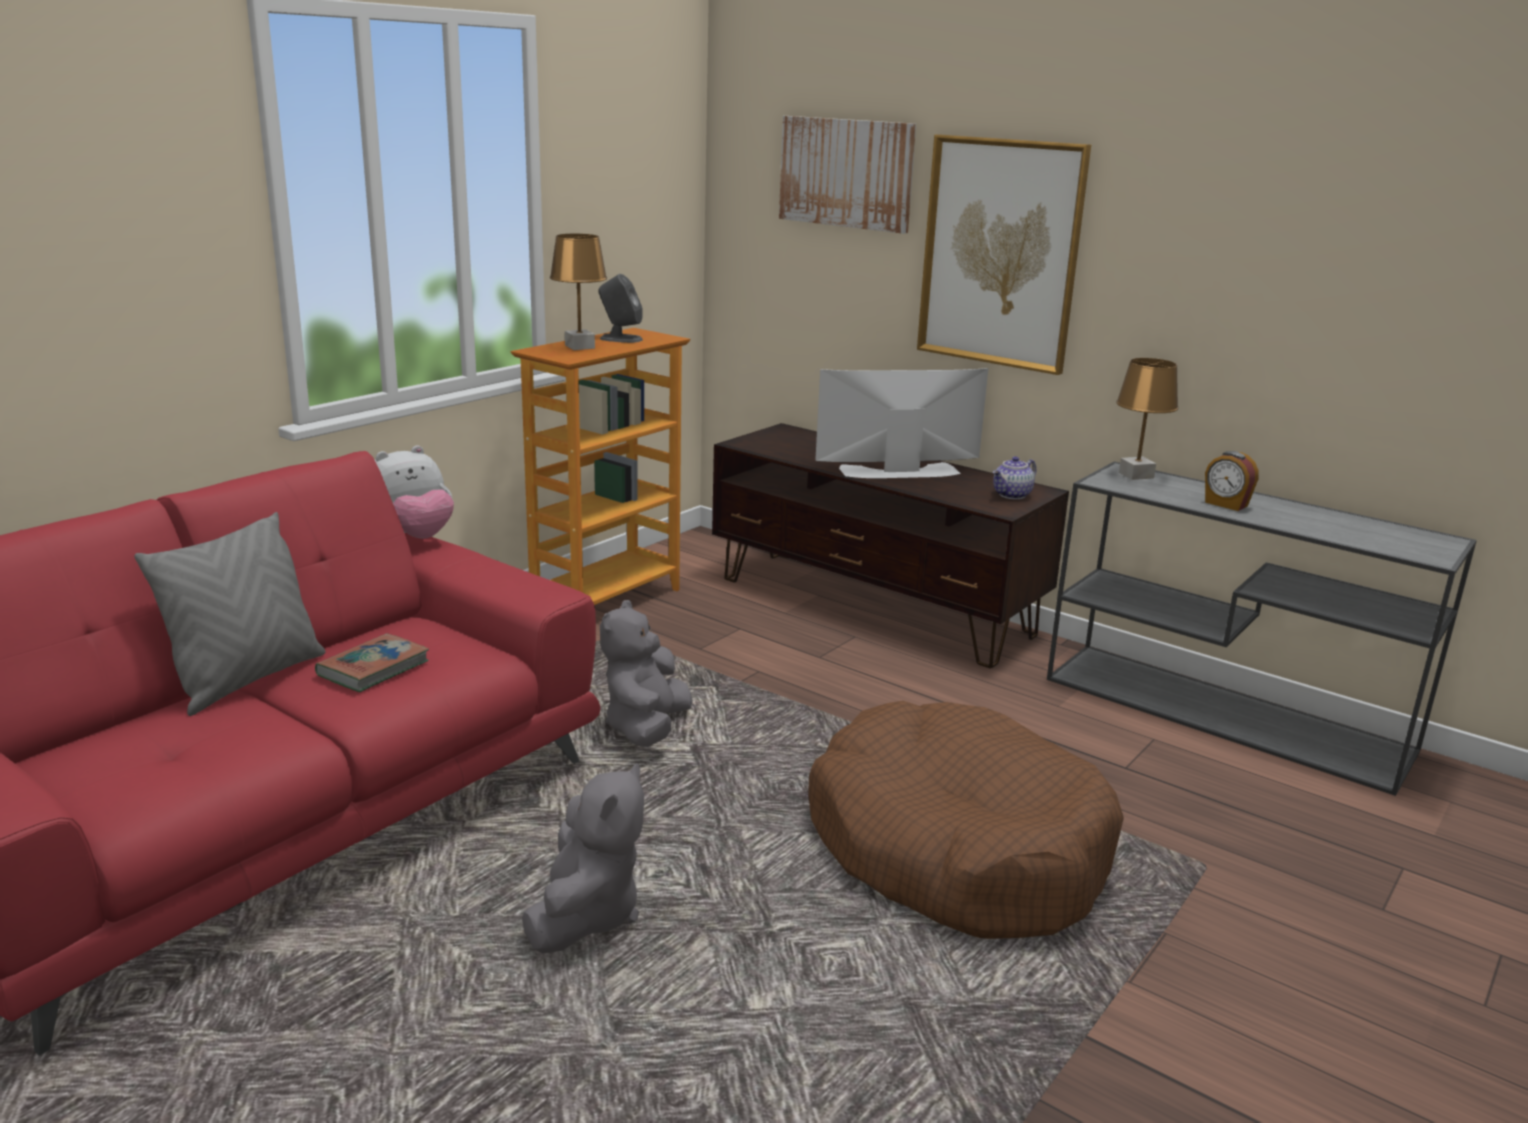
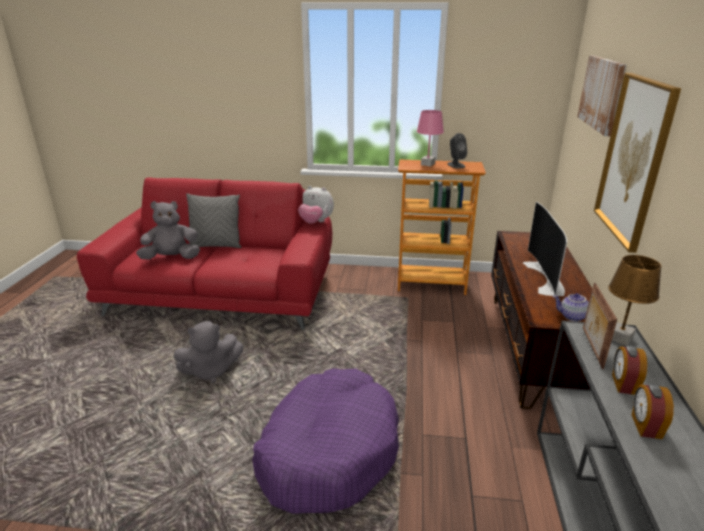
camera: 60 degrees right, 5 degrees up
book [315,633,429,692] -> none
brown table lamp [550,234,607,350] -> pink table lamp [417,110,444,167]
grey plush toy [600,600,693,747] -> grey plush toy moved to [136,201,200,260]
brown dog bed [808,701,1124,939] -> purple dog bed [252,368,399,514]
television [815,368,988,478] -> television turned 135 degrees counterclockwise [523,202,567,296]
none -> picture frame [583,283,617,369]
none -> alarm clock [632,384,674,439]

